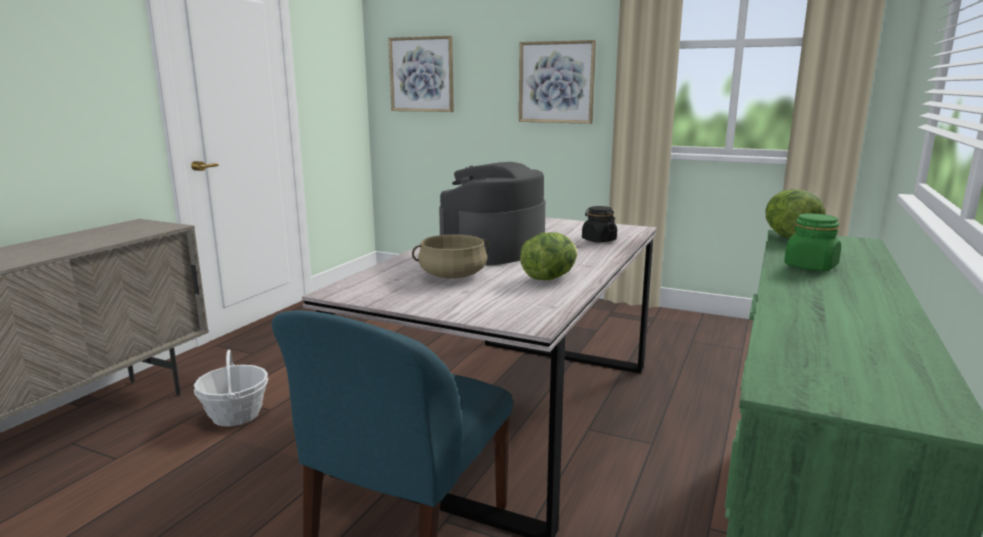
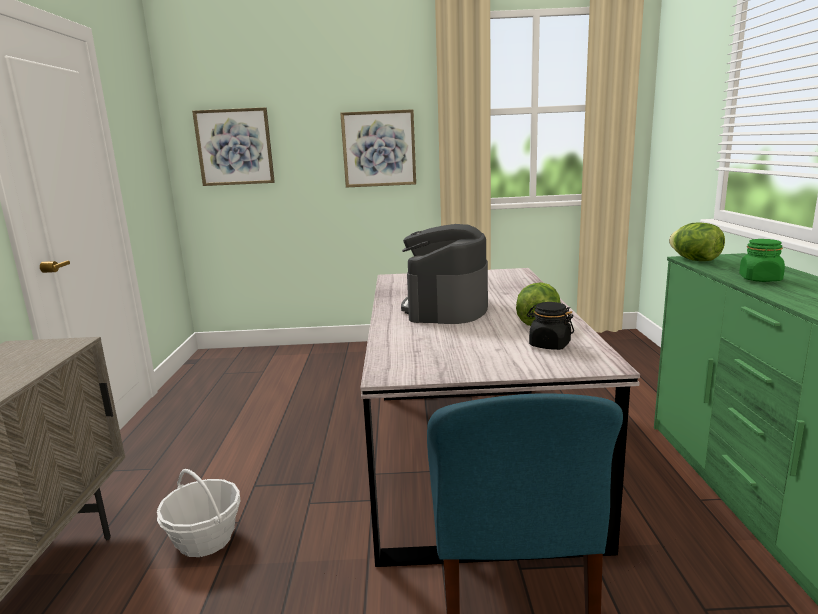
camera: 25 degrees left, 0 degrees up
beige cooking pot [412,234,489,279] -> none
black jar [582,206,617,243] -> black jar moved to [527,302,574,350]

